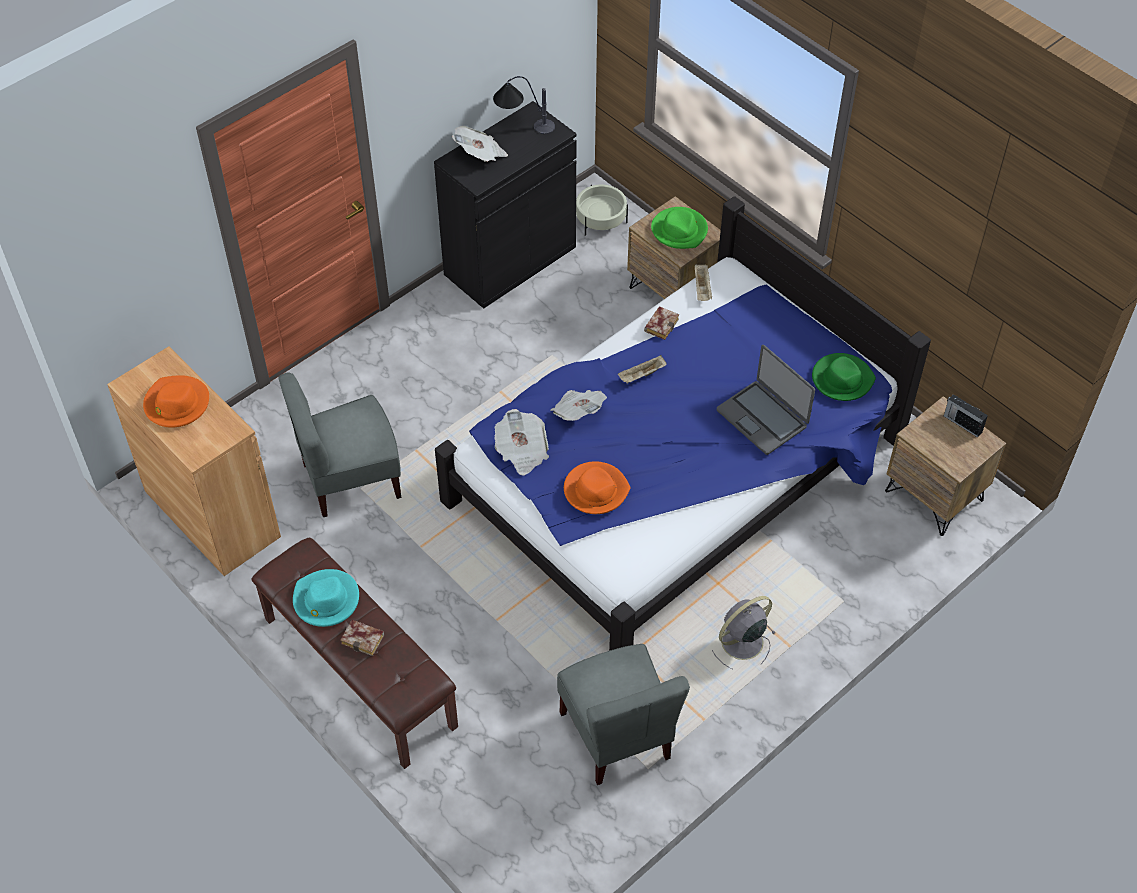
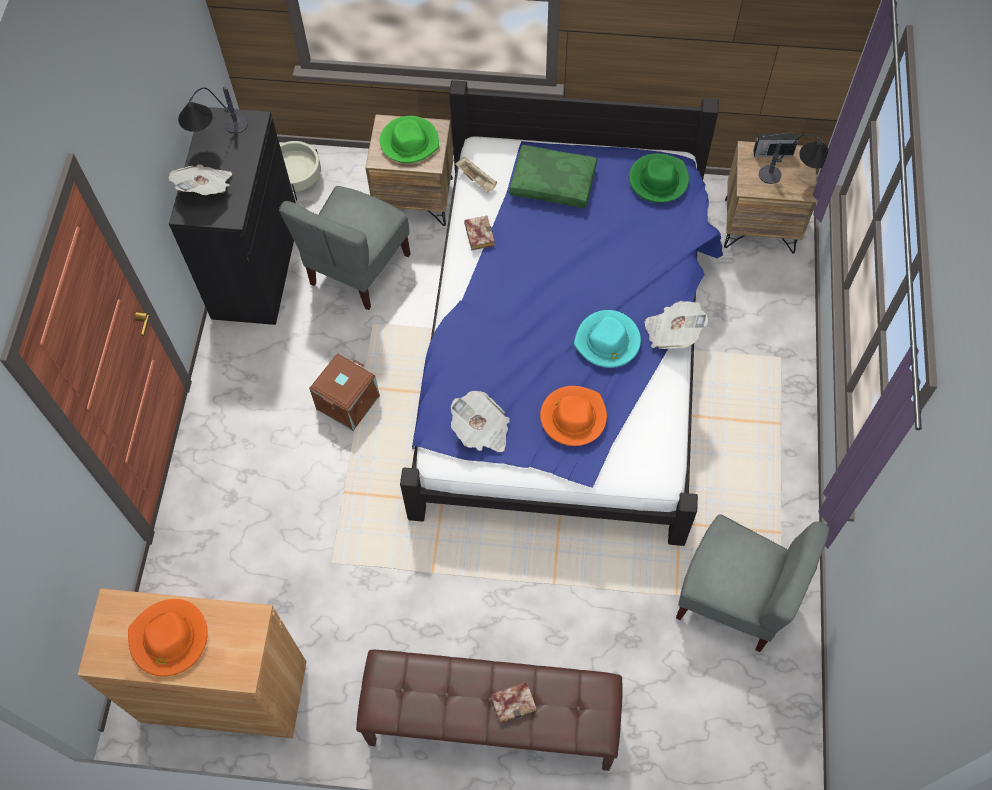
camera: 40 degrees left, 10 degrees up
grey chair [278,373,401,517] -> grey chair moved to [279,186,410,310]
turquoise hat [293,569,359,627] -> turquoise hat moved to [574,310,641,368]
newspaper [551,390,607,421] -> newspaper moved to [644,301,708,349]
beige tray [618,355,667,384] -> none
grey fan [712,596,776,669] -> none
laptop [717,345,815,455] -> none
none -> brown storage box [309,353,380,431]
none -> green pillow [509,145,597,208]
none -> table lamp [759,134,828,184]

